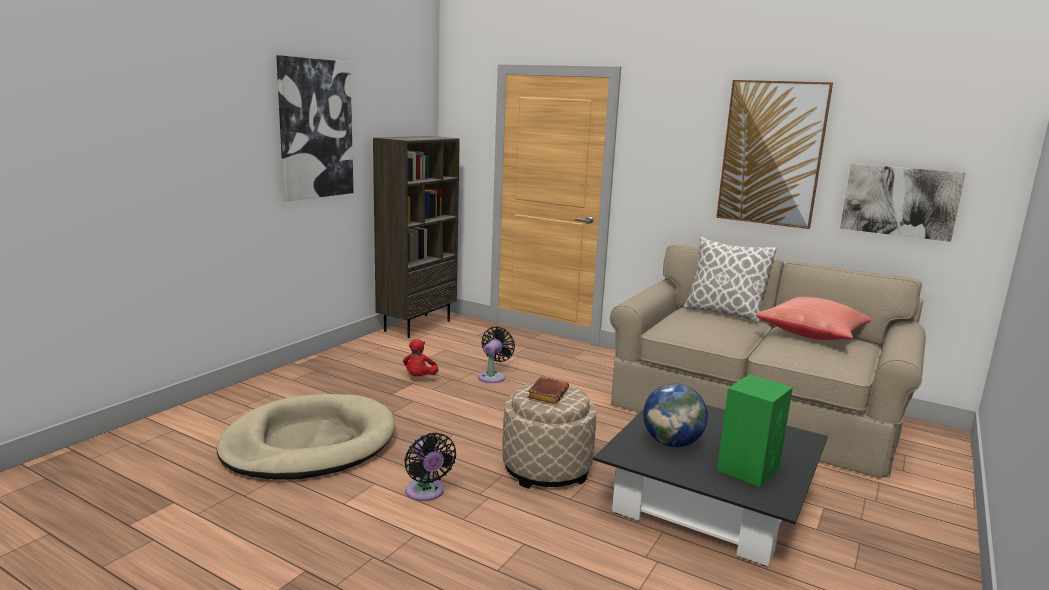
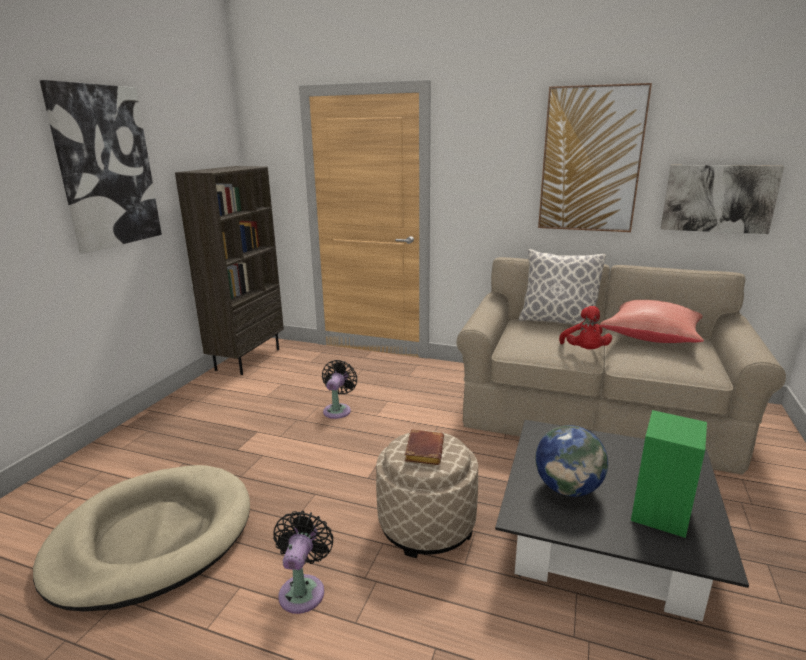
camera: 10 degrees left, 5 degrees up
red plush toy [403,339,439,376] -> red plush toy moved to [559,306,612,349]
black fan [404,433,456,501] -> black fan turned 135 degrees counterclockwise [273,511,334,614]

